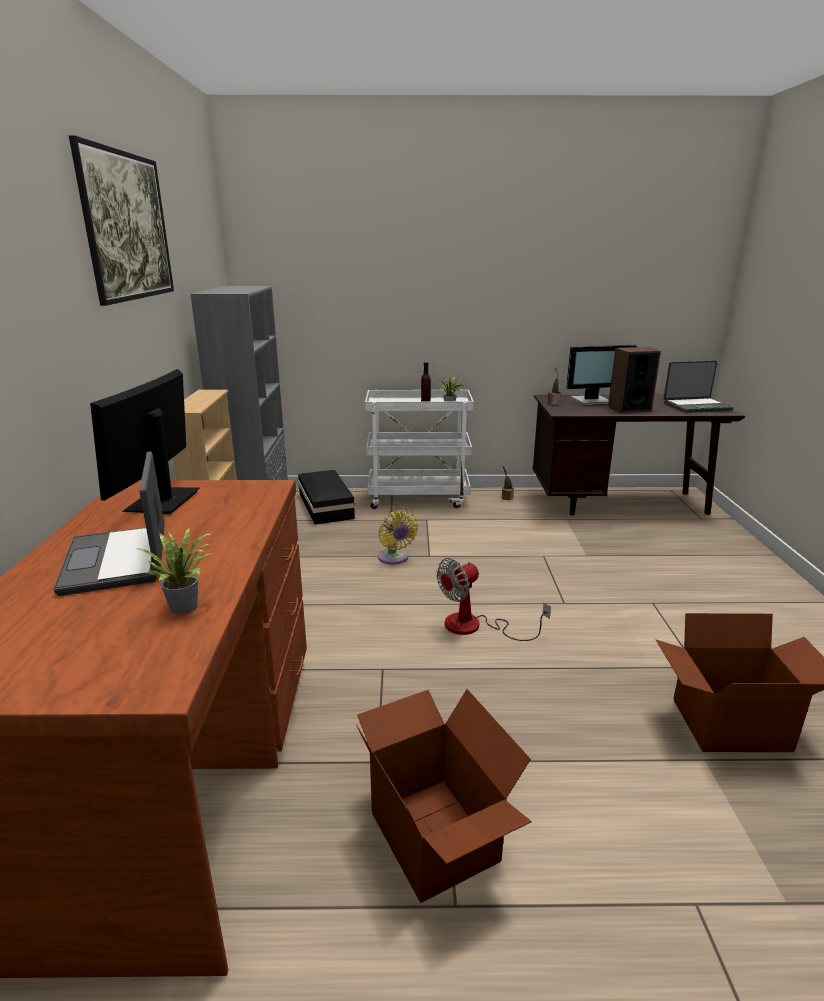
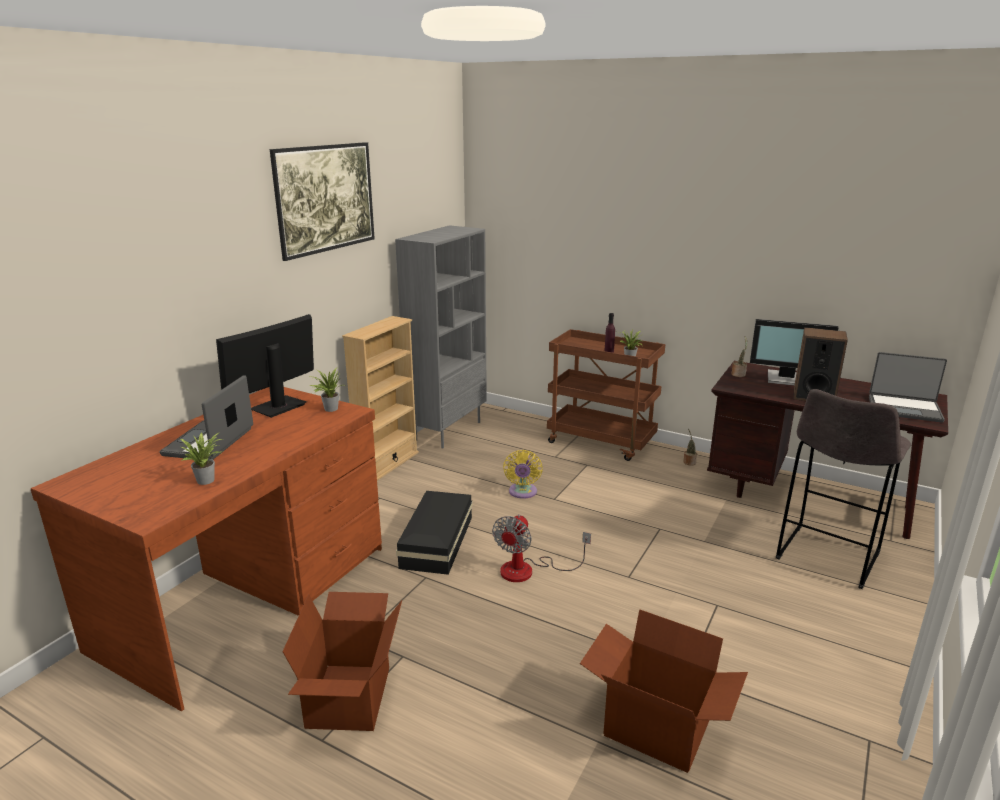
camera: 30 degrees right, 0 degrees up
black storage box [298,470,355,524] -> black storage box moved to [396,491,473,575]
white cart [365,390,474,509] -> brown cart [547,329,665,461]
fan [436,558,551,641] -> fan turned 60 degrees counterclockwise [492,514,591,582]
none -> potted plant [309,368,342,412]
none -> grey stool [776,389,912,589]

